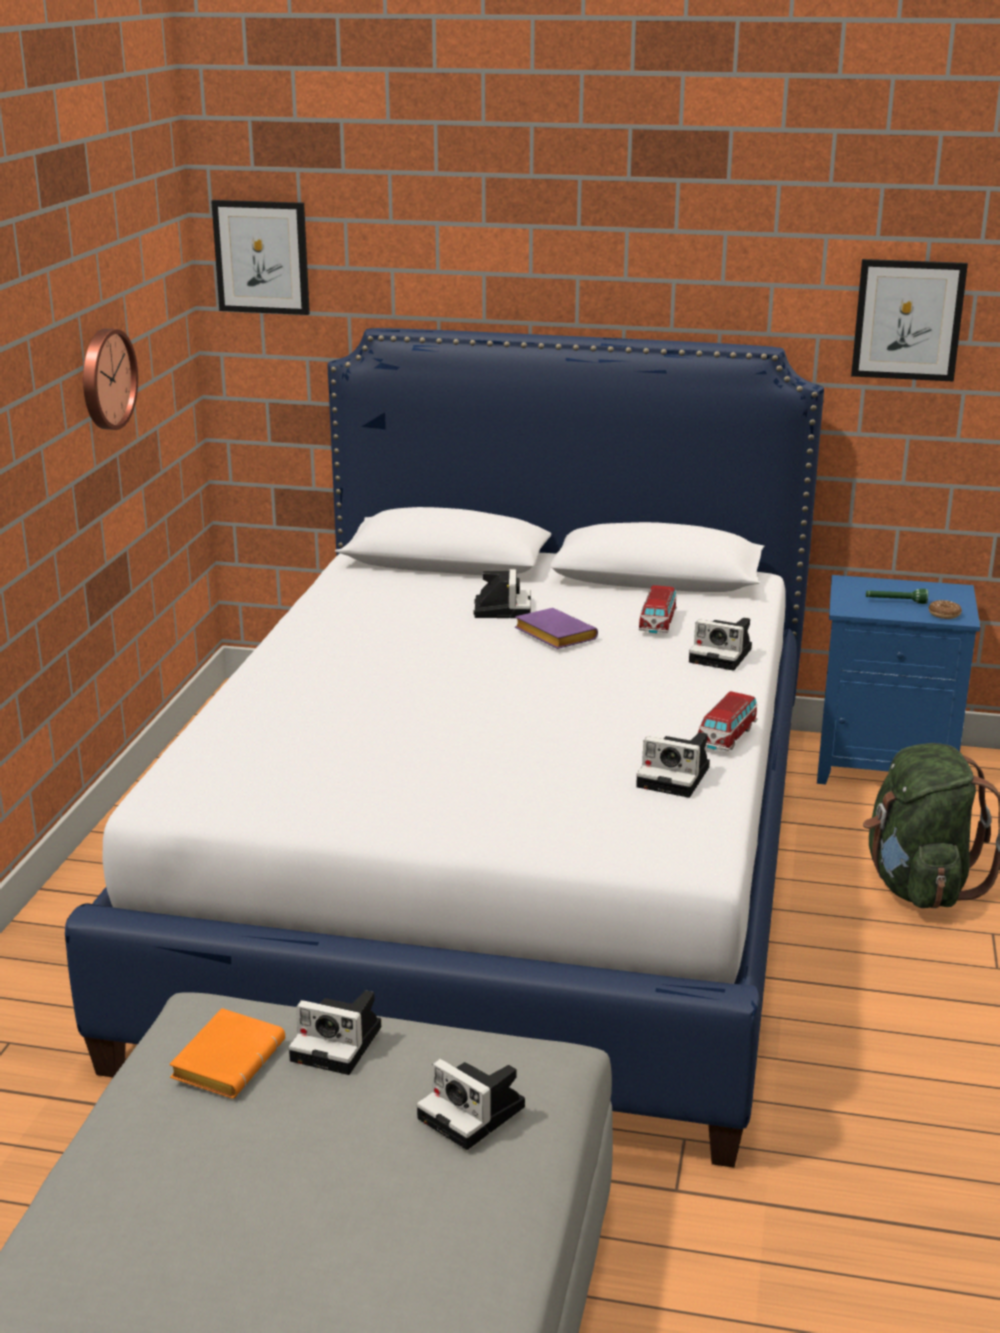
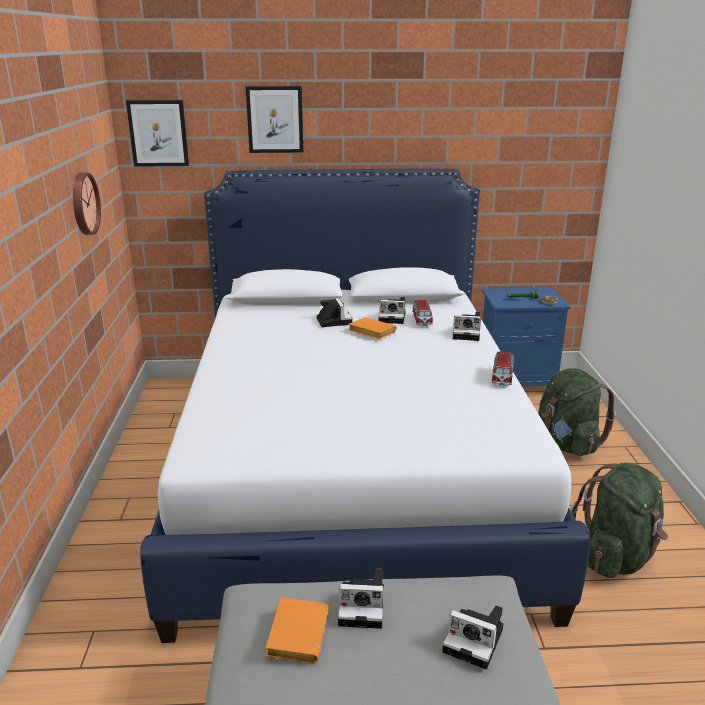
camera: 15 degrees left, 0 degrees up
purple book [515,608,598,649] -> orange book [349,317,396,339]
camera [636,732,710,798] -> camera moved to [378,297,406,324]
picture [851,259,968,382] -> picture moved to [246,86,303,153]
none -> green backpack [570,462,668,578]

